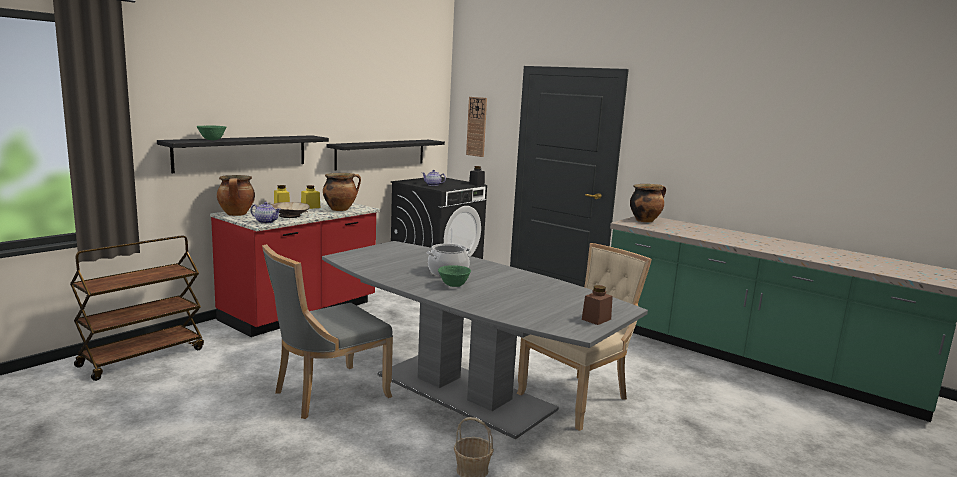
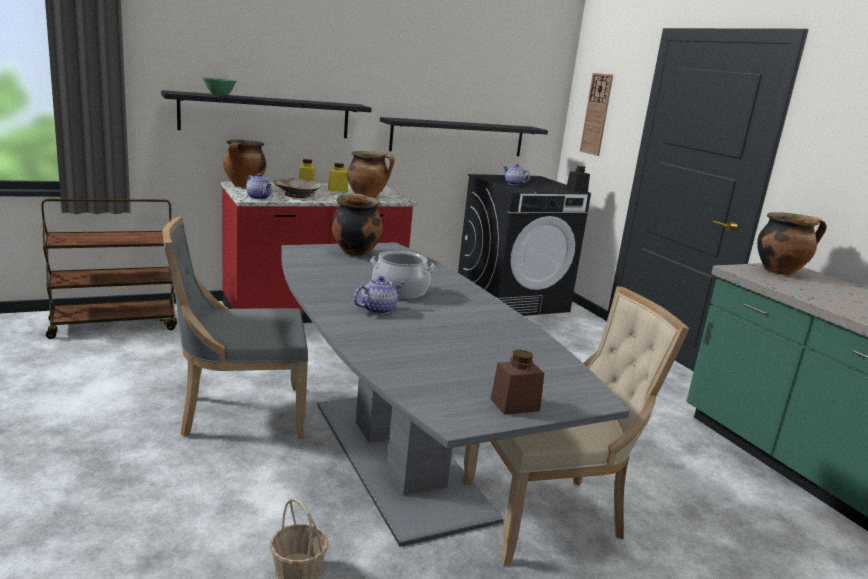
camera: 25 degrees right, 5 degrees up
green bowl [438,265,471,287] -> teapot [353,276,405,314]
none -> cooking pot [332,193,383,257]

